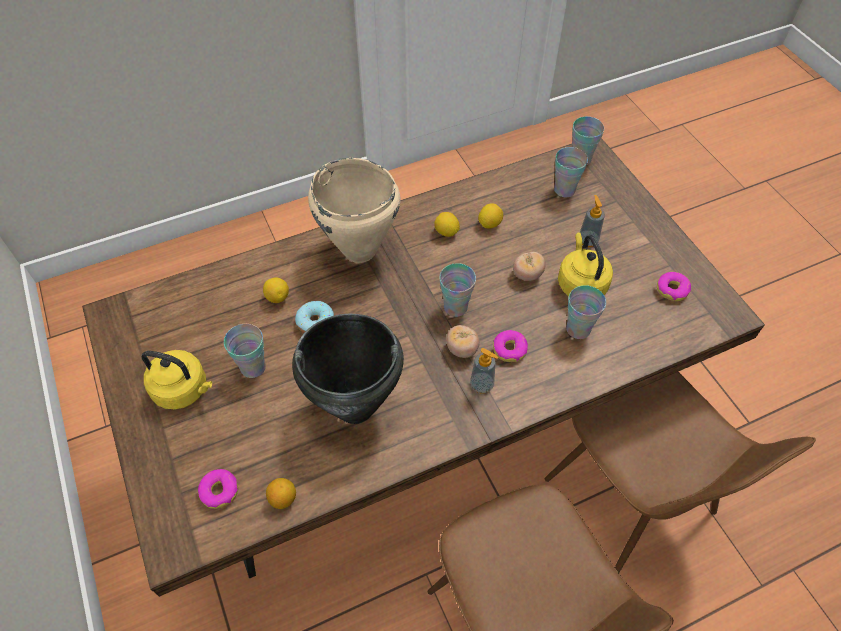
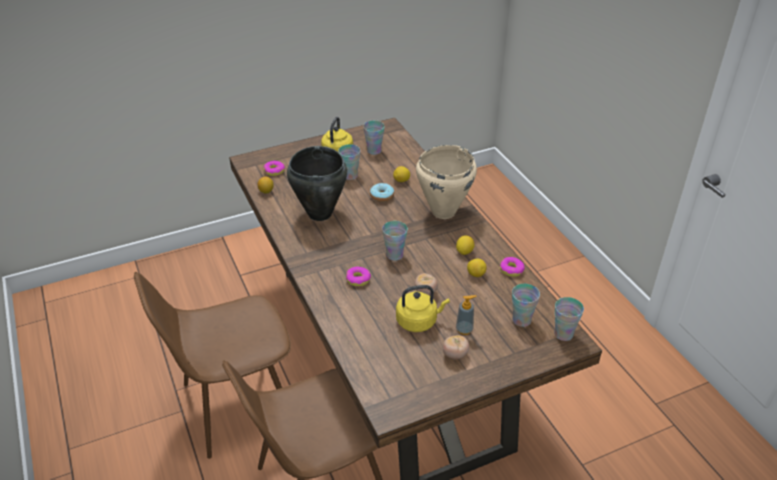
camera: 90 degrees right, 15 degrees down
tomato [446,325,480,358] -> tomato moved to [443,335,469,359]
soap dispenser [470,348,498,393] -> none
cup [566,285,606,339] -> cup moved to [363,121,385,155]
donut [657,272,691,301] -> donut moved to [500,257,525,277]

